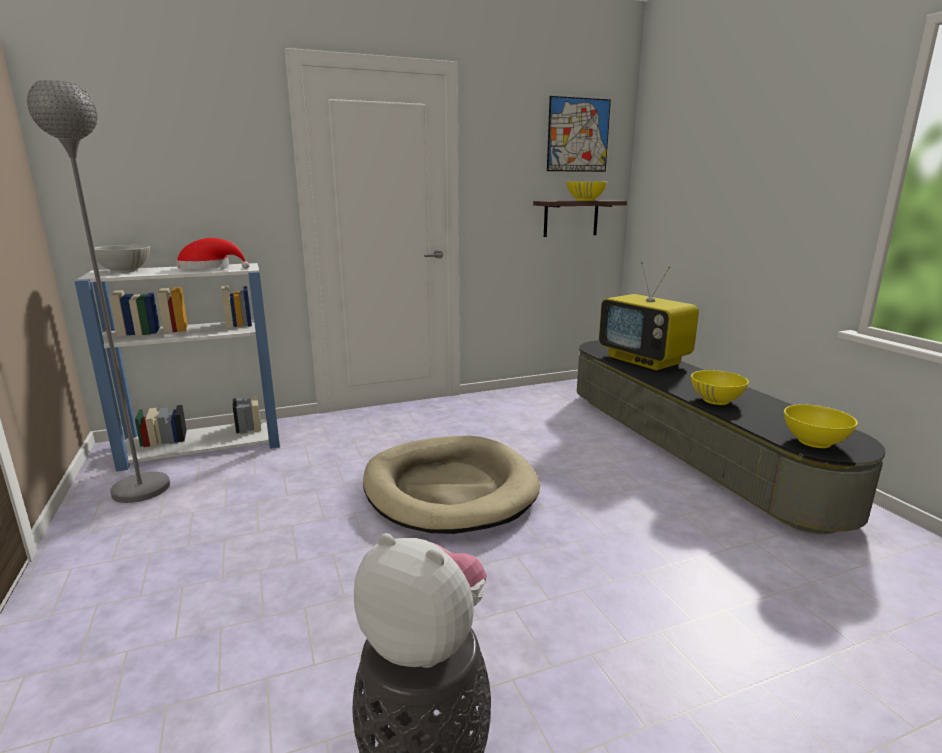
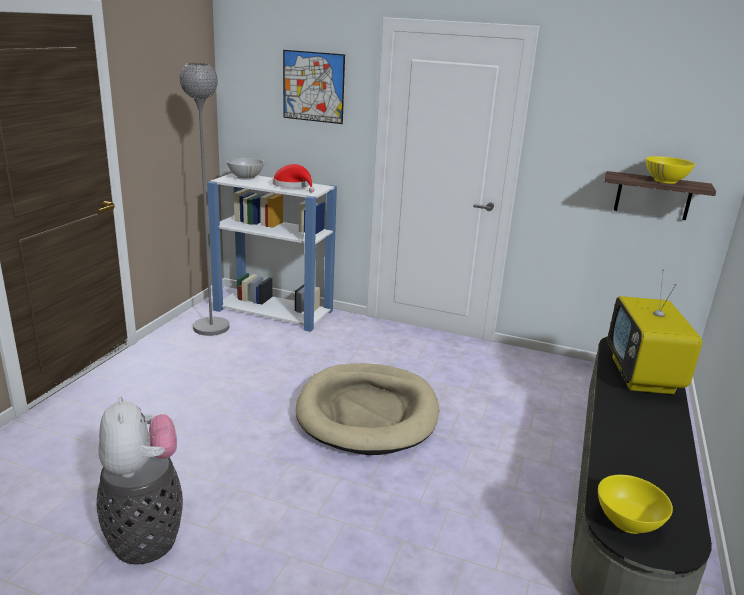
camera: 40 degrees right, 5 degrees up
picture [547,96,611,172] -> picture moved to [283,50,345,124]
yellow bowl [691,370,749,405] -> none

